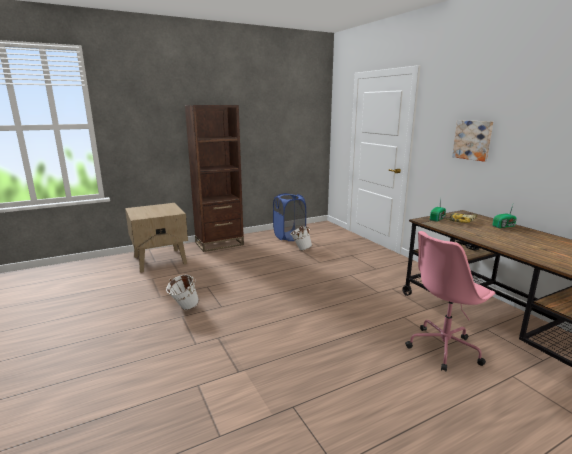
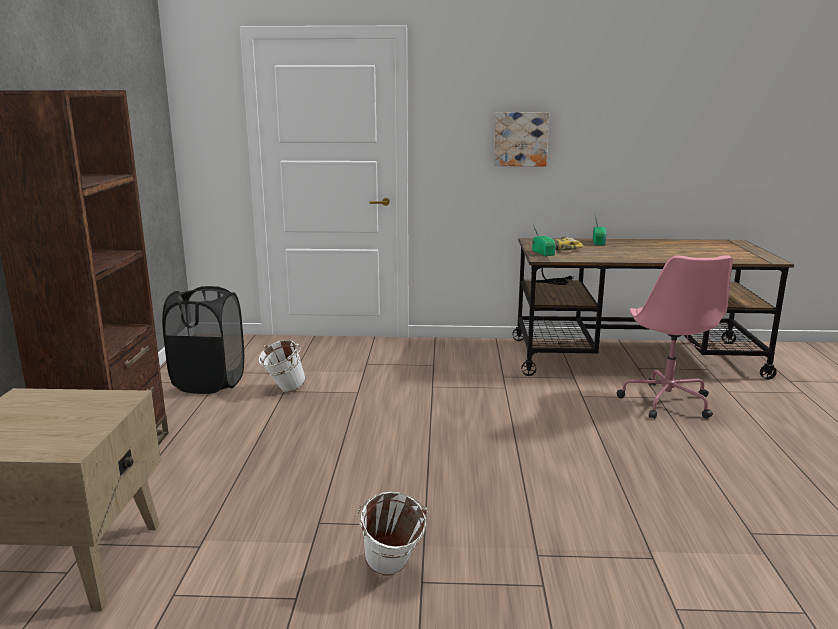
camera: 60 degrees left, 0 degrees up
blue laundry basket [273,193,306,241] -> black laundry basket [162,286,244,394]

